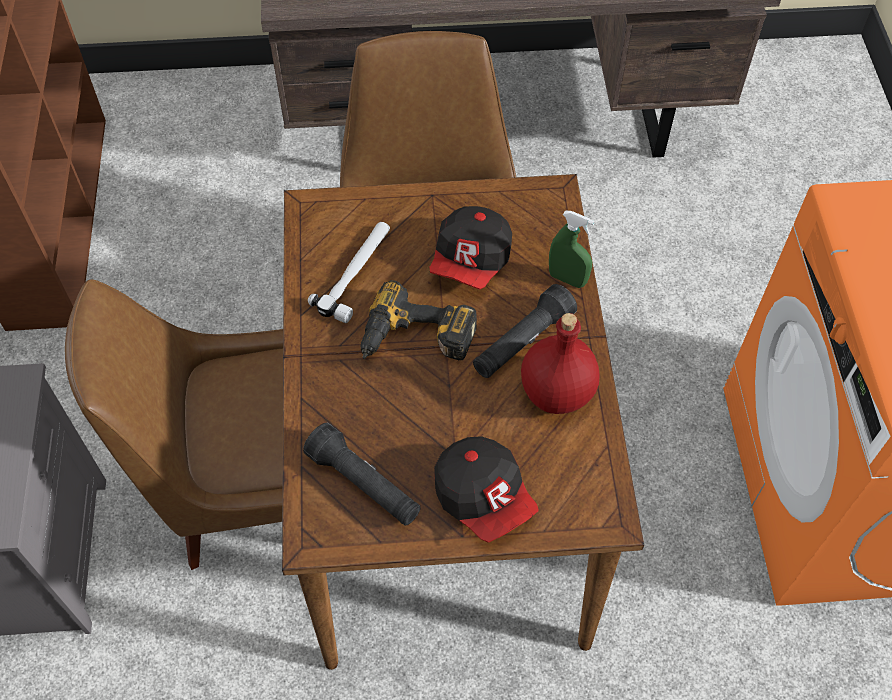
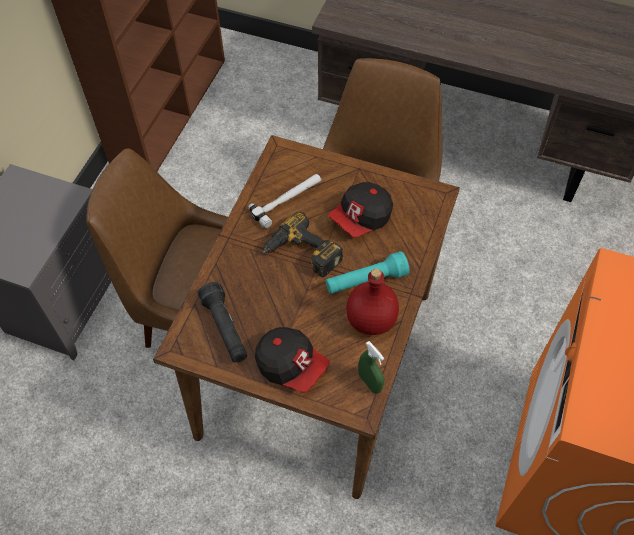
camera: 25 degrees right, 0 degrees up
cap [434,436,539,543] -> cap turned 45 degrees counterclockwise [255,327,330,392]
black flashlight [473,284,577,378] -> turquoise flashlight [326,251,410,294]
green spray bottle [549,211,595,288] -> green spray bottle moved to [358,341,384,394]

